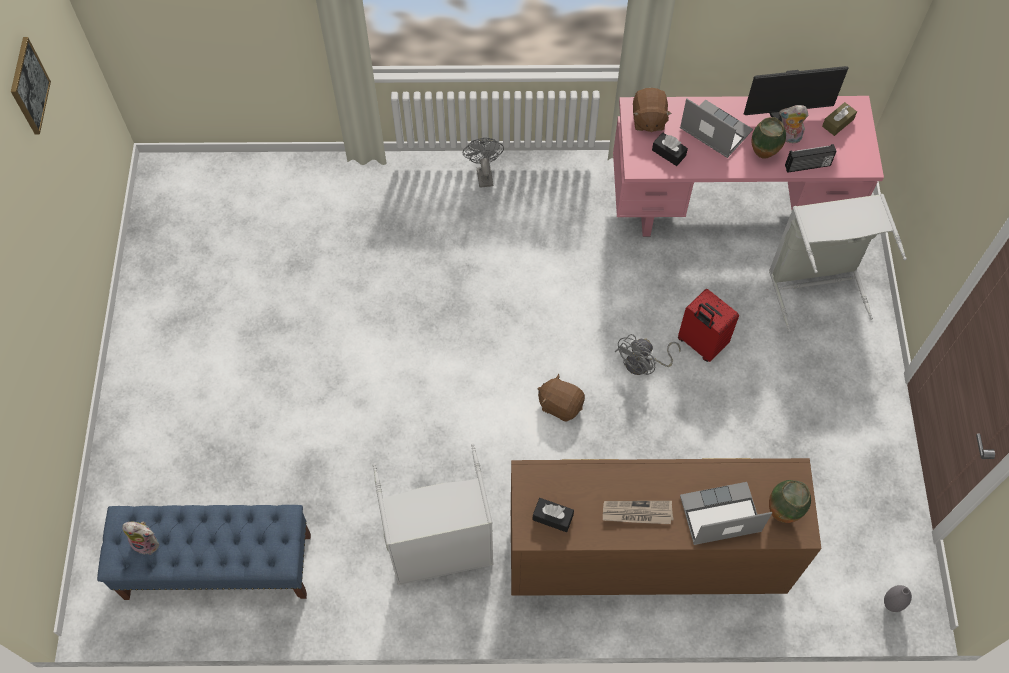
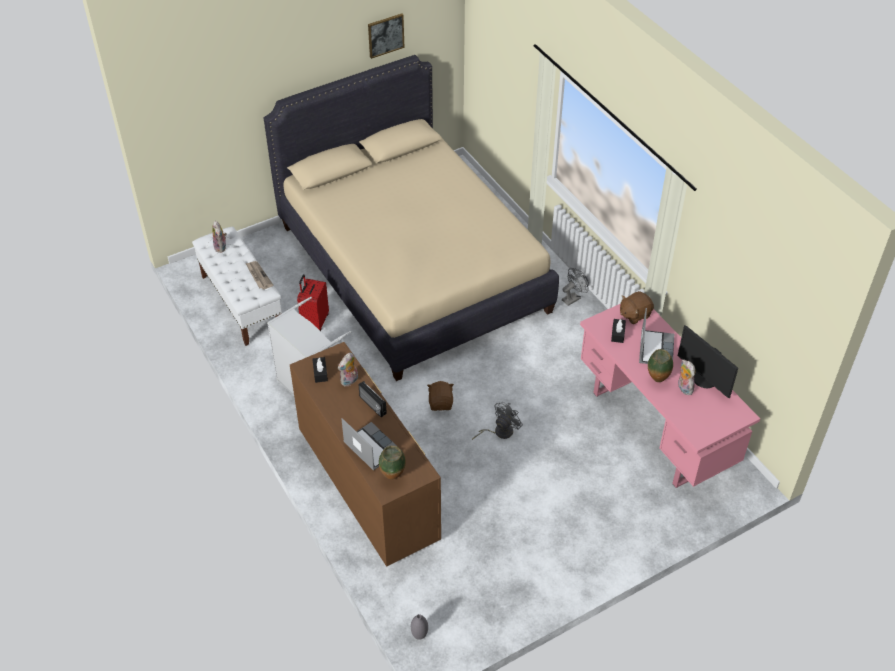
camera: 60 degrees right, 15 degrees down
blue bench [97,505,311,600] -> white bench [192,226,282,346]
newspaper [603,501,673,524] -> newspaper moved to [246,261,273,289]
grey fan [615,334,681,375] -> grey fan turned 120 degrees clockwise [472,402,523,440]
red suitcase [678,289,739,362] -> red suitcase moved to [297,275,329,331]
grey laundry basket [769,194,907,332] -> none
radio [785,144,837,173] -> radio moved to [358,381,387,417]
brown tissue box [822,102,857,136] -> none
none -> beige bed [264,55,559,381]
none -> plush toy [338,353,358,386]

